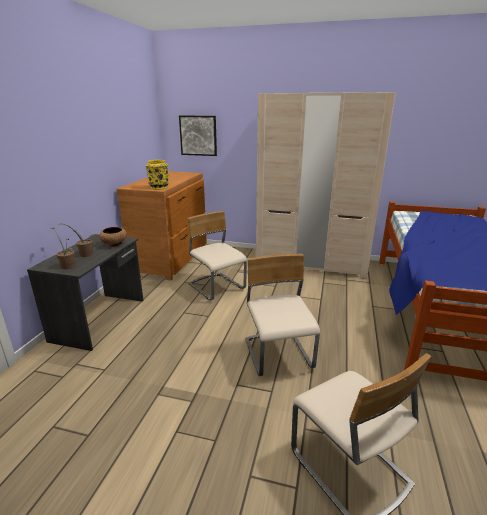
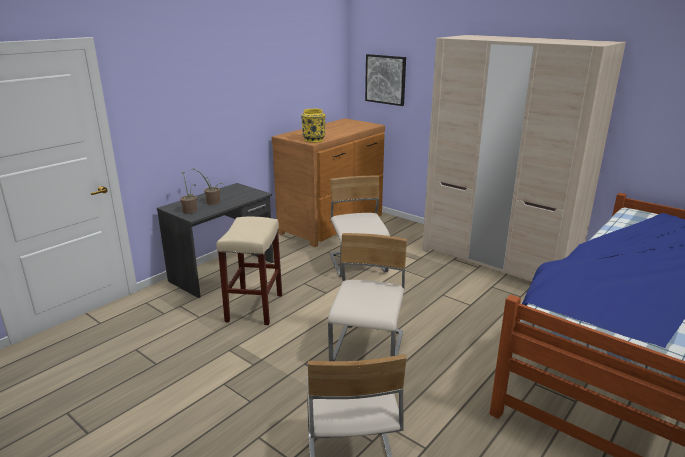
camera: 25 degrees right, 0 degrees up
brown bowl [99,227,127,247] -> none
none -> beige stool [217,217,282,325]

